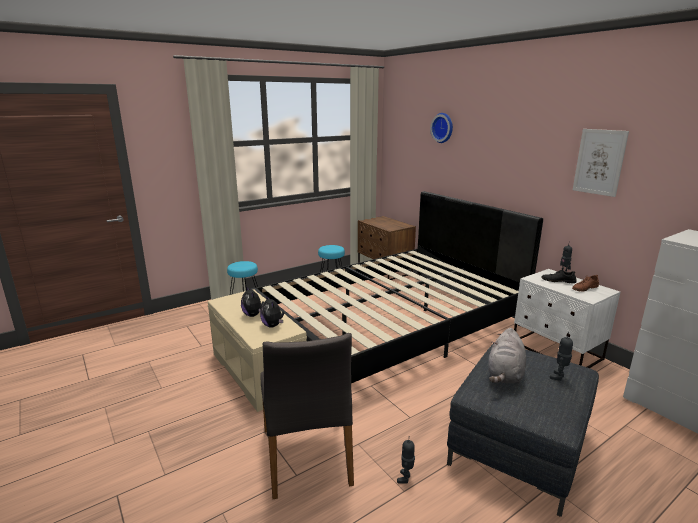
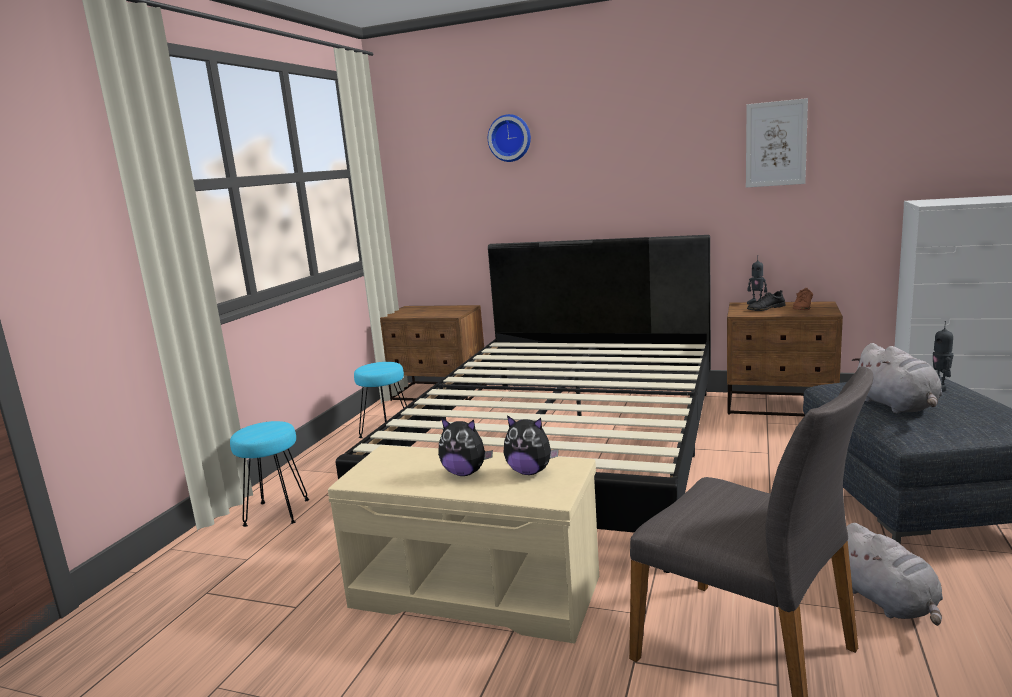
camera: 35 degrees left, 5 degrees down
toy robot [397,440,415,484] -> grey plush toy [847,523,943,626]
white nightstand [514,269,620,368] -> brown nightstand [727,301,843,416]

